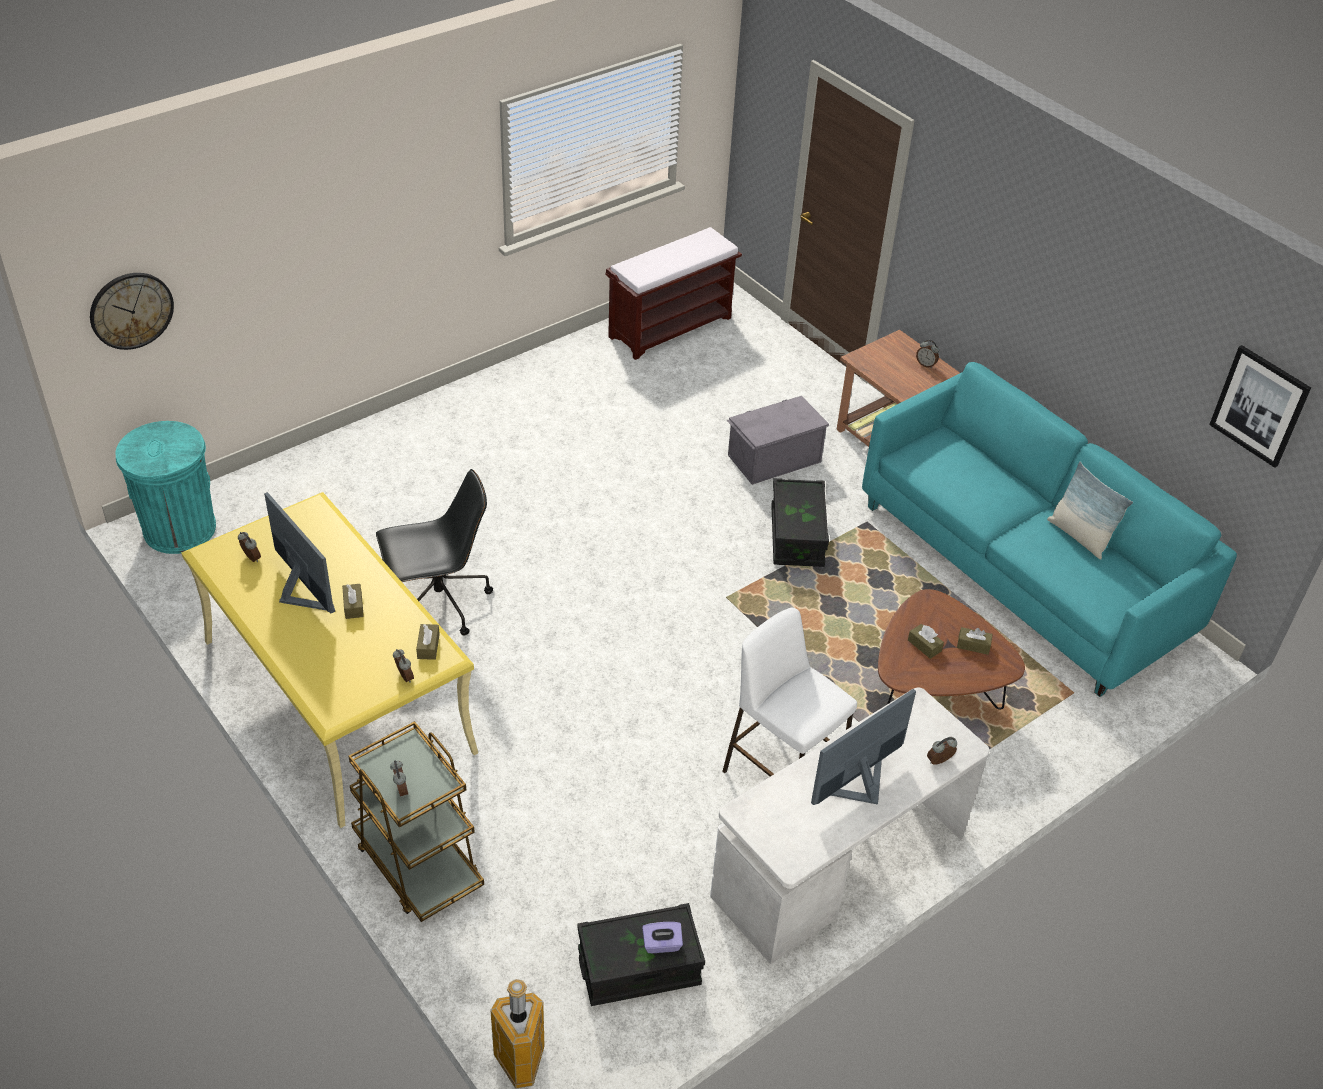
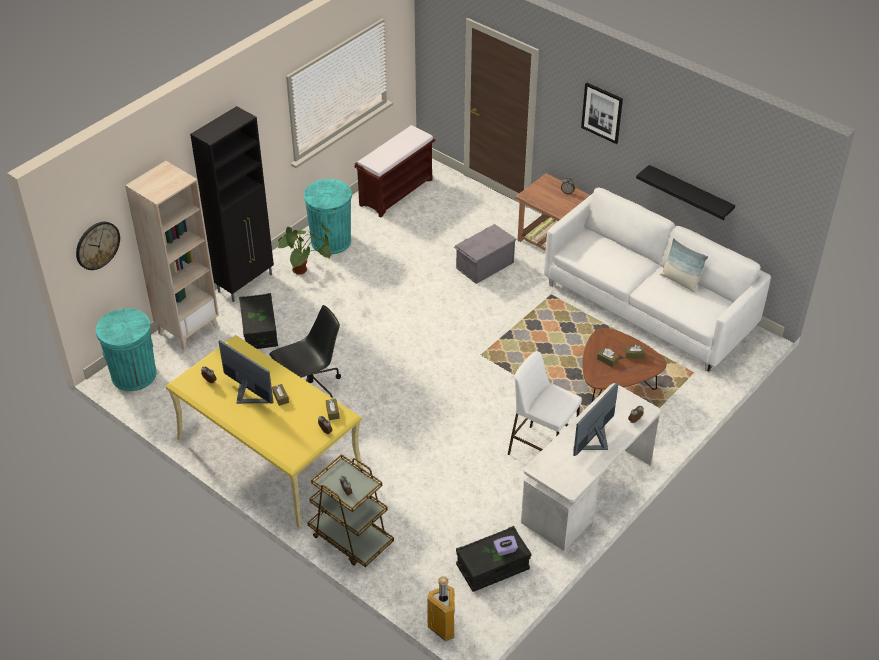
camera: 10 degrees left, 0 degrees up
black storage box [771,478,829,567] -> black storage box moved to [239,293,278,349]
turquoise sofa [862,362,1237,697] -> white sofa [544,188,771,372]
picture [1209,345,1311,468] -> picture moved to [581,82,623,144]
none -> beige bookcase [125,161,219,350]
none -> black cabinet [190,106,274,302]
none -> potted plant [278,221,332,275]
none -> turquoise trash can [304,179,352,254]
none -> black shelf [636,165,735,220]

